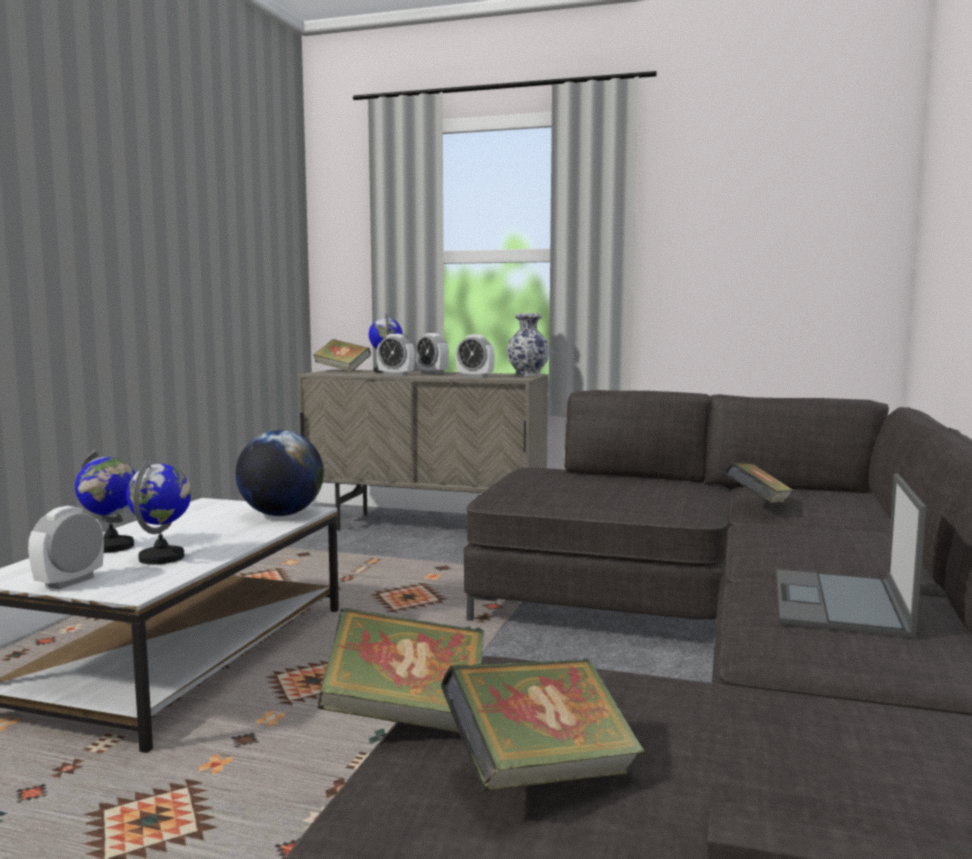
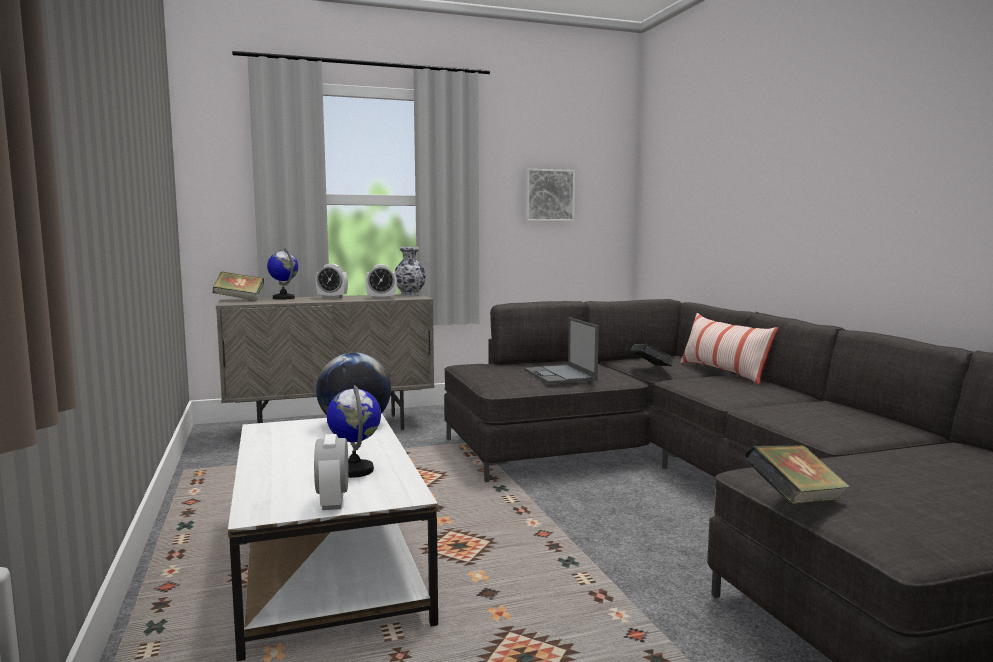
camera: 35 degrees left, 0 degrees up
globe [75,449,136,553] -> none
alarm clock [377,334,415,376] -> none
book [441,659,644,791] -> none
laptop [776,473,927,638] -> laptop moved to [524,317,599,384]
none -> picture [525,169,575,221]
none -> pillow [680,313,778,385]

